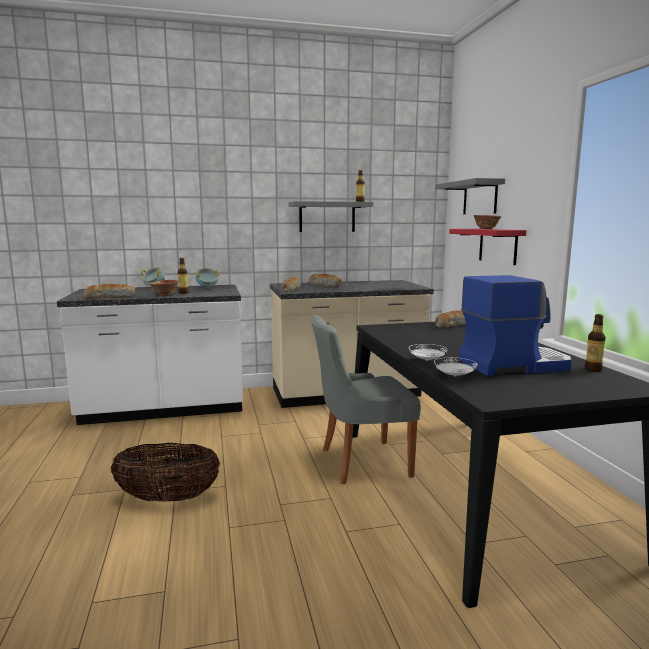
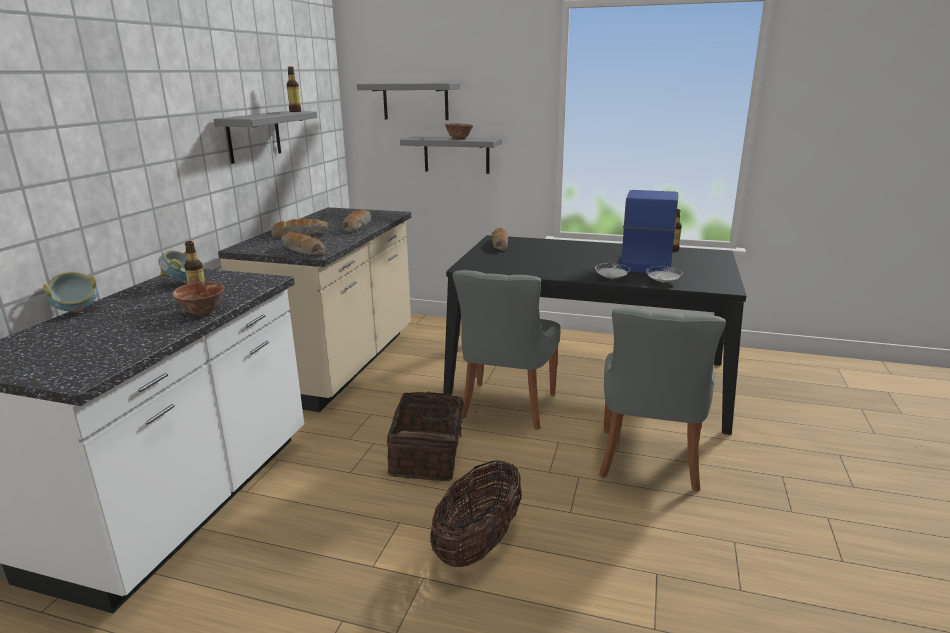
camera: 60 degrees left, 10 degrees up
bread [84,284,135,299] -> bread moved to [342,210,371,233]
red shelf [449,229,526,265] -> grey shelf [400,137,502,174]
none -> basket [387,392,479,481]
none -> grey chair [599,308,726,492]

